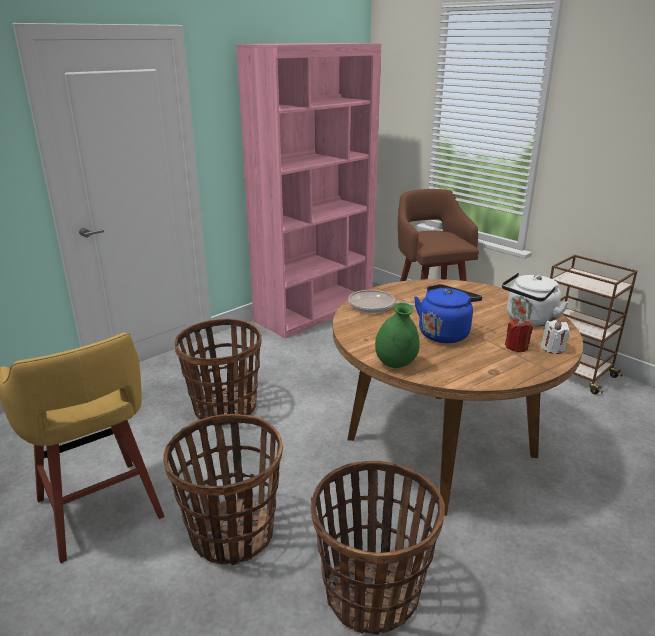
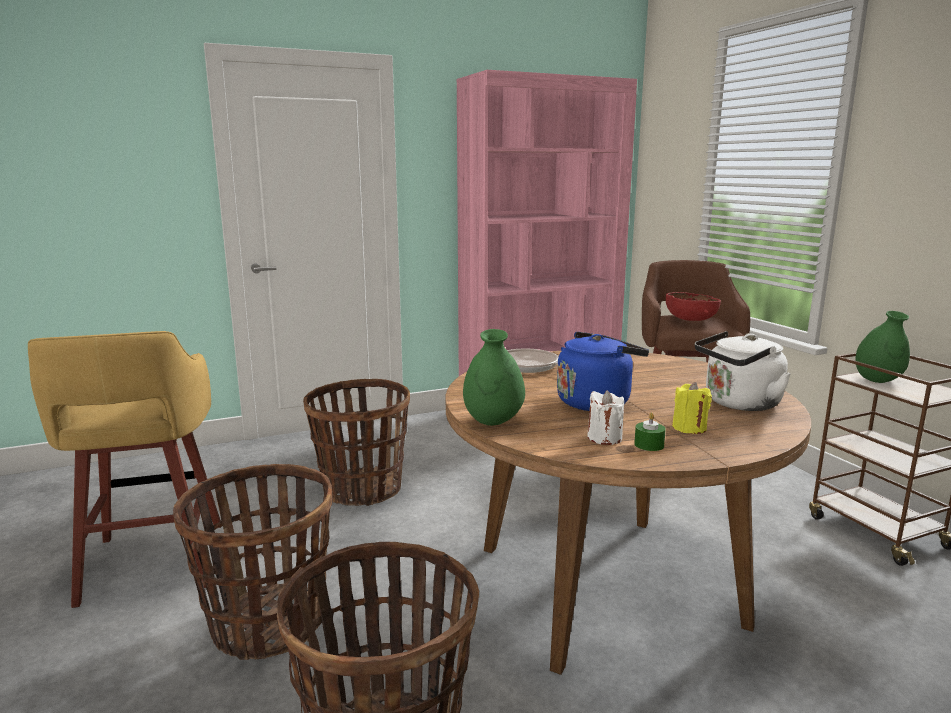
camera: 20 degrees right, 10 degrees down
red candle [505,319,533,352] -> yellow candle [672,382,712,434]
white candle [541,320,570,354] -> white candle moved to [587,390,624,445]
none -> green candle [634,412,666,451]
none -> red bowl [666,292,721,321]
none -> green vase [855,311,910,383]

